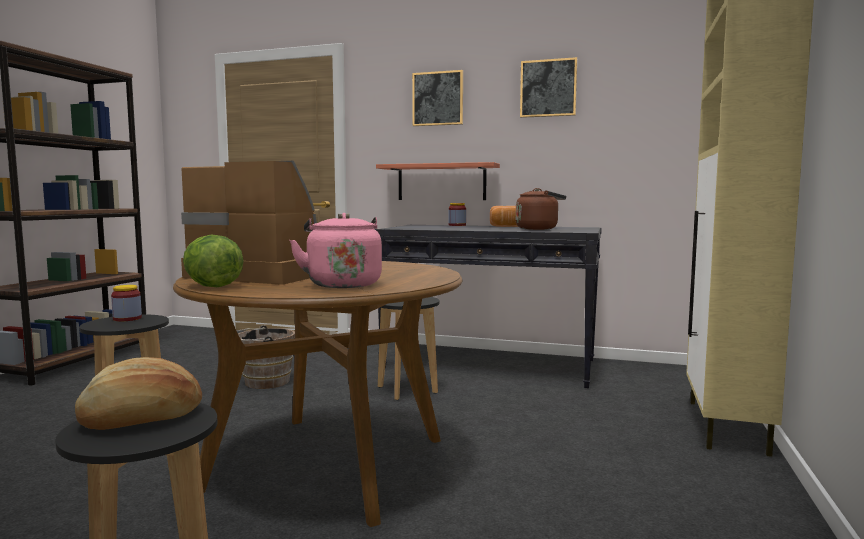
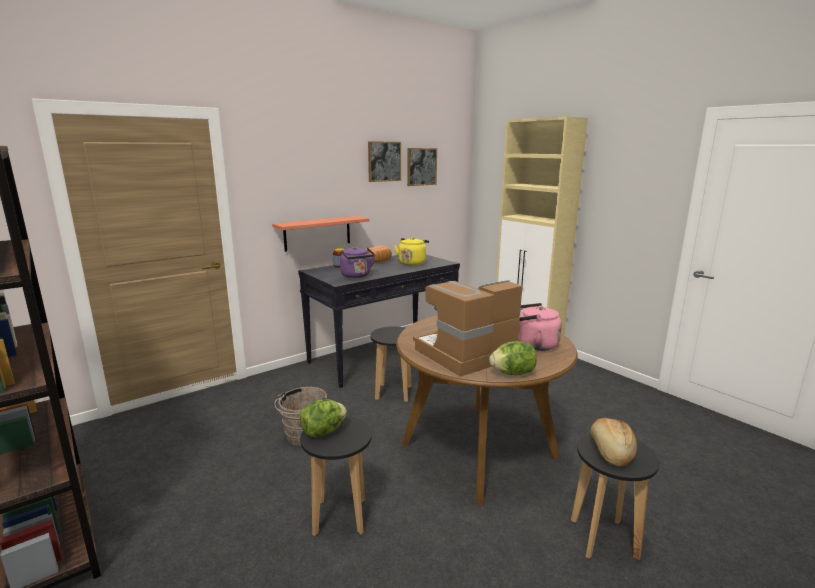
camera: 55 degrees left, 10 degrees up
jar [111,285,142,321] -> lettuce [300,399,347,437]
picture [412,70,463,126] -> picture moved to [407,148,437,186]
brown kettle [516,188,566,230] -> yellow kettle [394,237,429,265]
none -> purple kettle [340,246,375,278]

